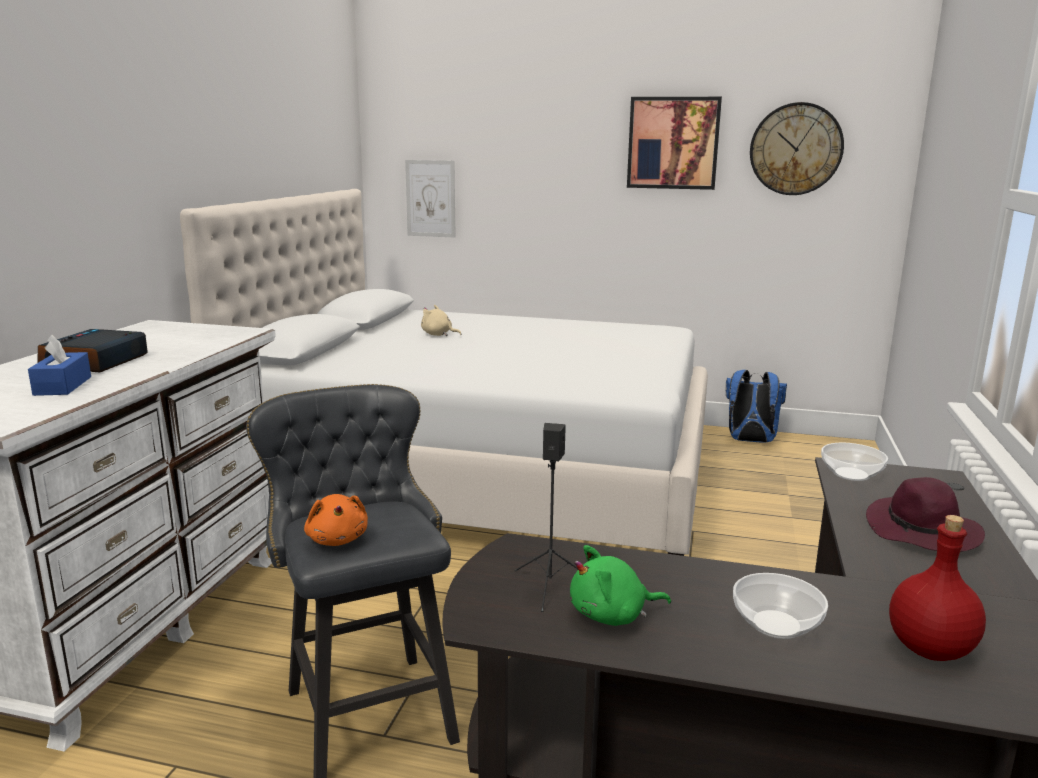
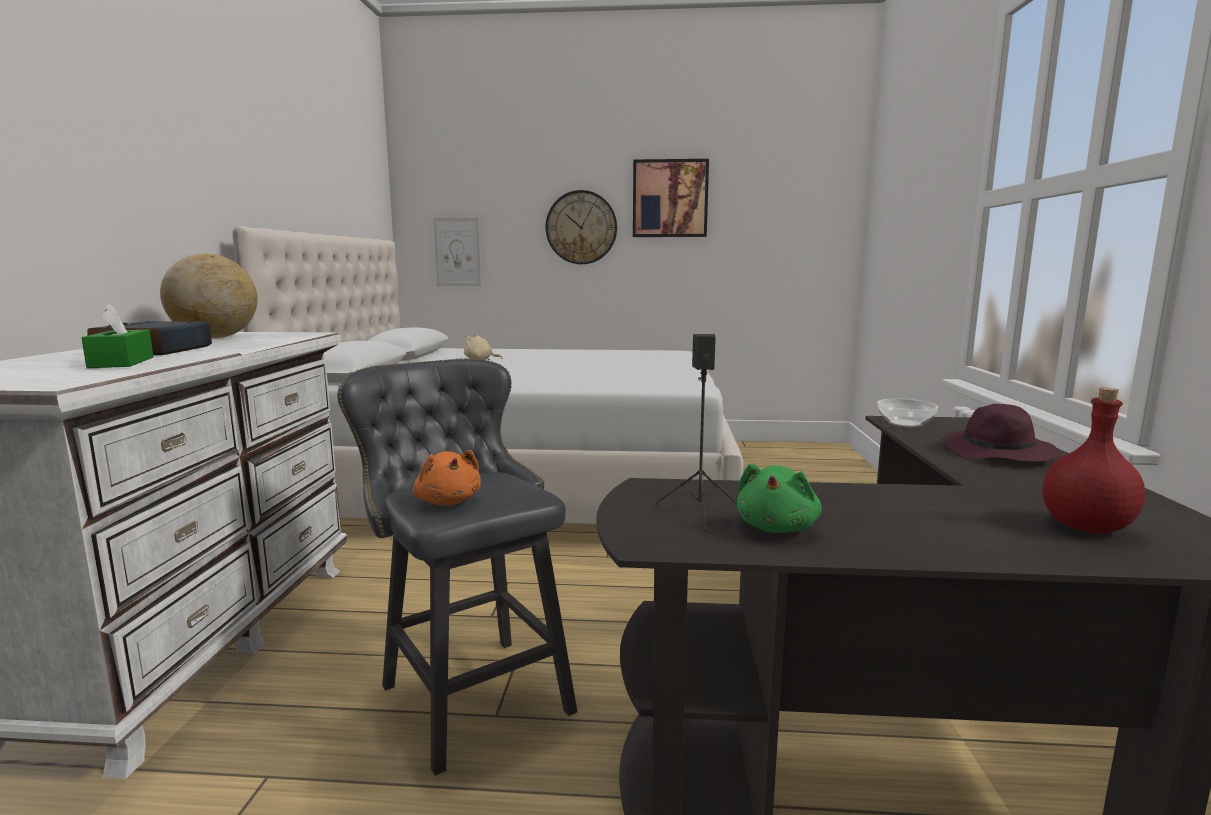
camera: 10 degrees left, 5 degrees down
blue tissue box [28,335,91,396] -> green tissue box [82,304,153,368]
green plush toy [570,545,671,626] -> green plush toy turned 45 degrees counterclockwise [737,463,822,533]
blue backpack [726,370,787,442] -> none
bowl [733,573,828,639] -> none
wall clock [750,102,844,195] -> wall clock moved to [546,190,617,264]
none -> globe [160,254,258,338]

